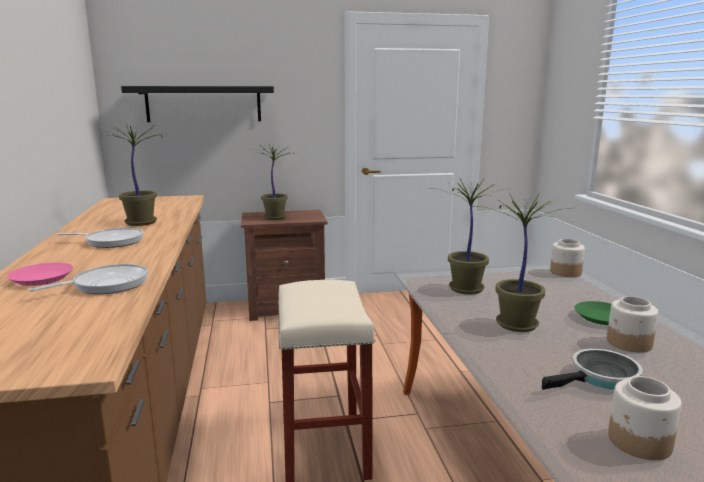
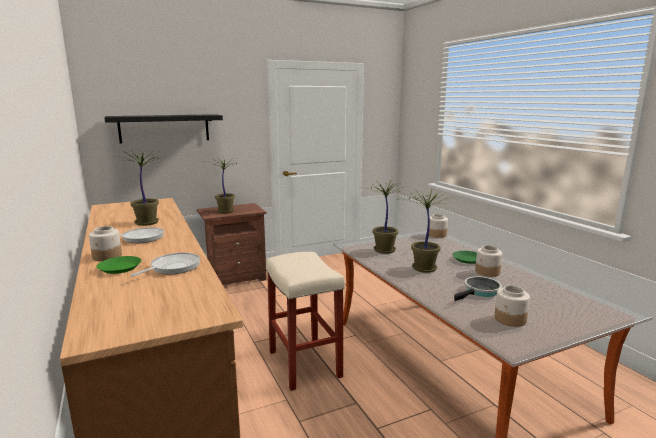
camera: 15 degrees left, 0 degrees up
pink plate [7,263,73,286] -> green plate [97,256,141,274]
none -> jar [89,226,122,261]

